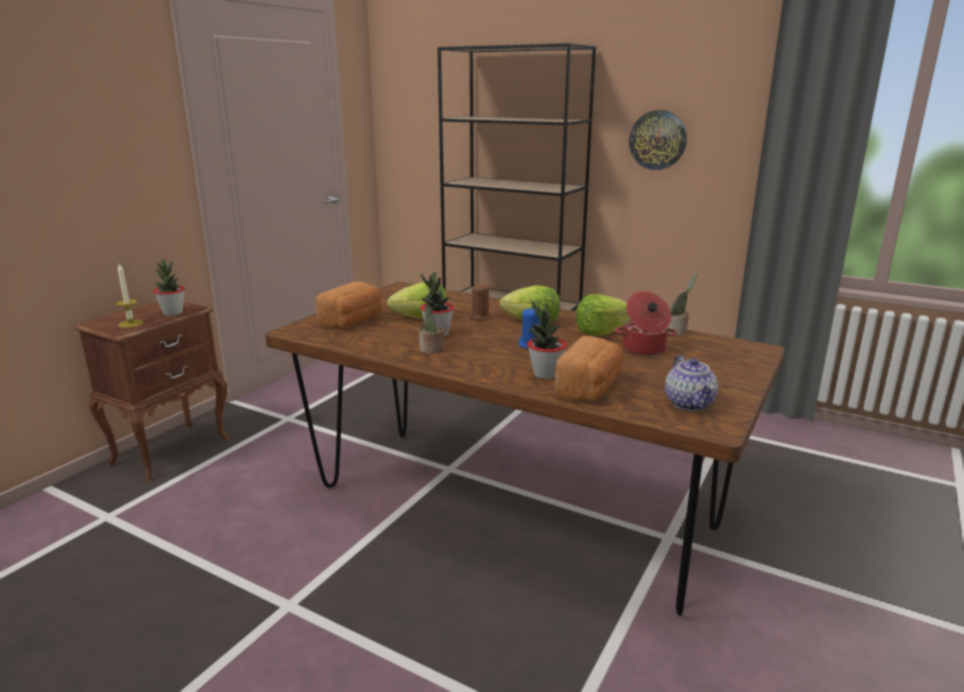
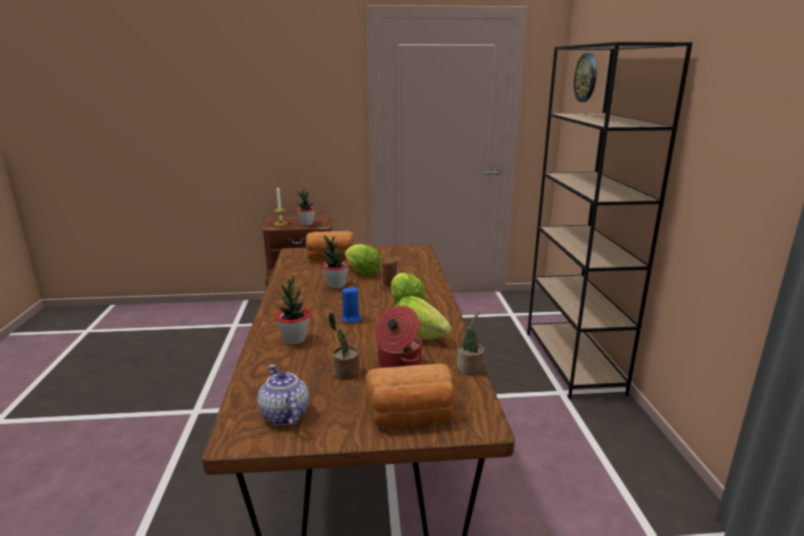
camera: 55 degrees right, 0 degrees up
potted plant [419,288,444,354] -> potted plant moved to [329,312,360,379]
bread [554,336,623,401] -> bread moved to [365,364,455,426]
wall clock [629,110,687,170] -> wall clock moved to [574,53,597,102]
teapot [665,355,718,411] -> teapot turned 105 degrees clockwise [257,364,309,425]

